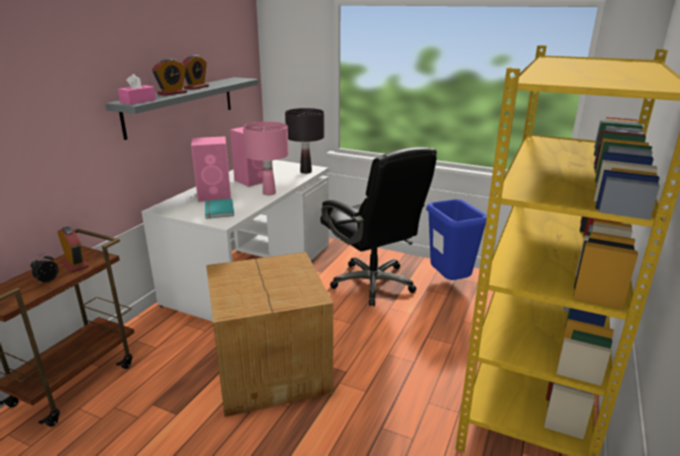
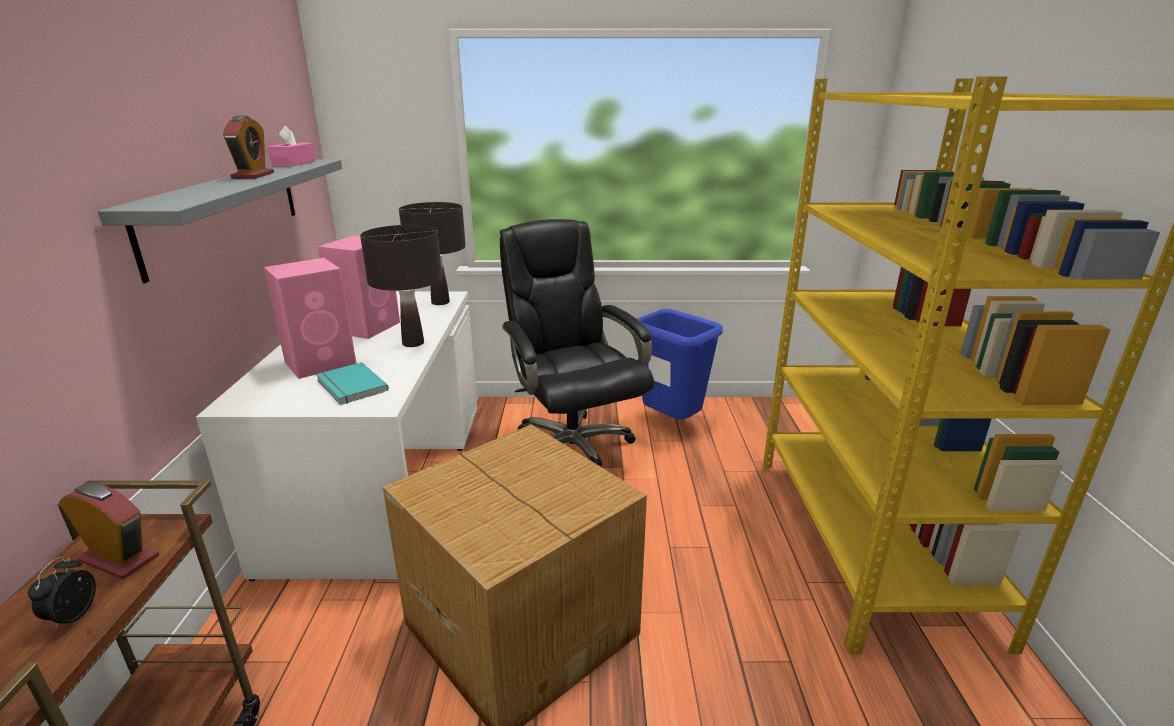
camera: 25 degrees left, 0 degrees up
pink tissue box [118,74,156,105] -> pink tissue box moved to [268,126,315,167]
alarm clock [152,59,187,96] -> none
pink table lamp [243,122,289,195] -> black table lamp [360,225,442,347]
black office chair [320,147,437,306] -> black office chair turned 150 degrees counterclockwise [500,219,654,467]

